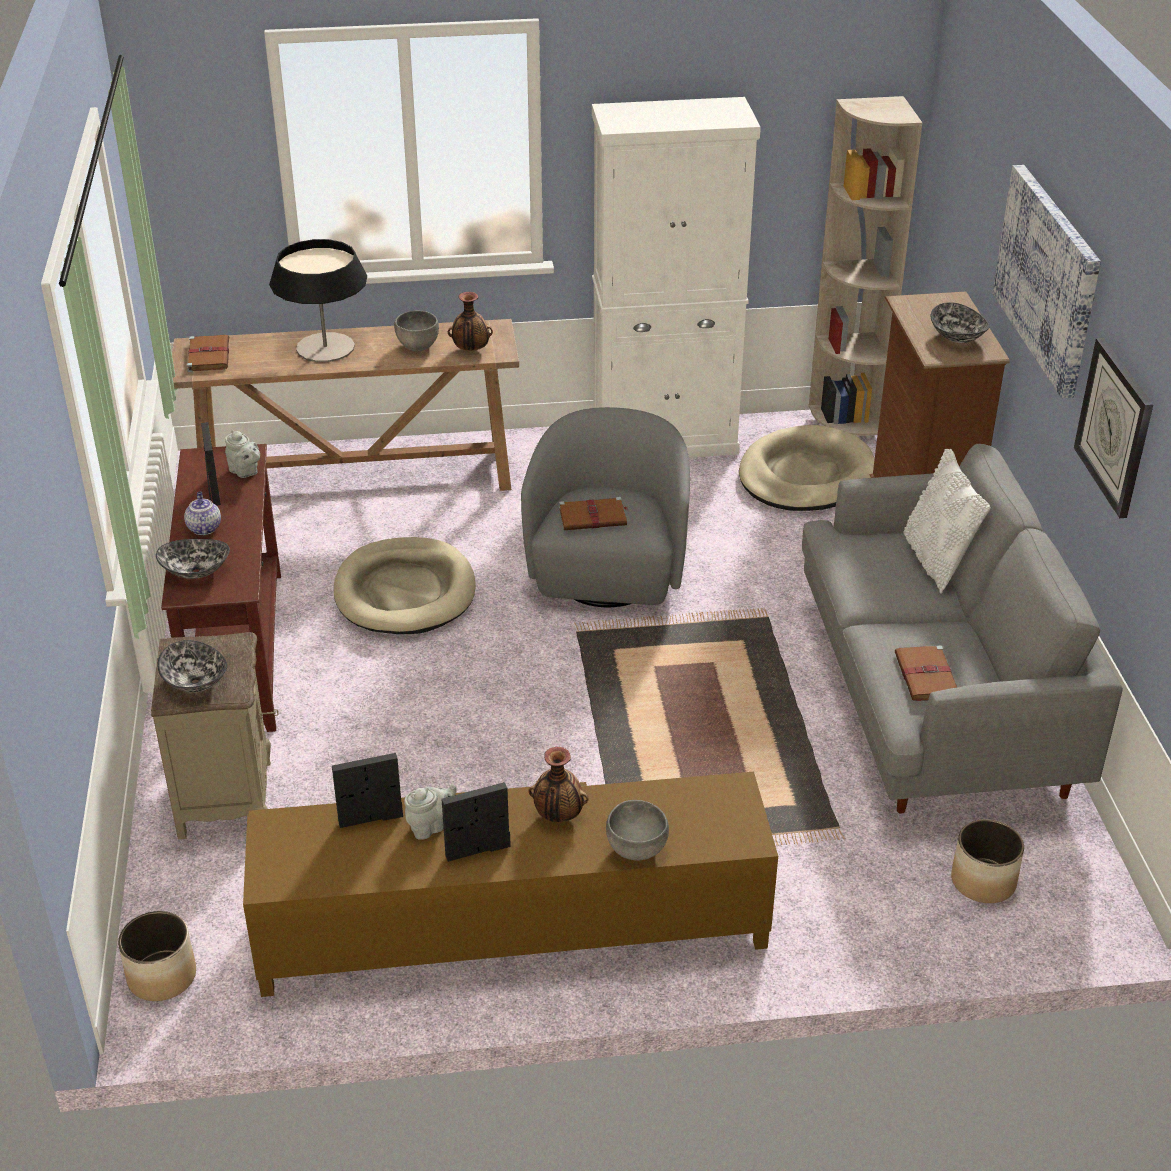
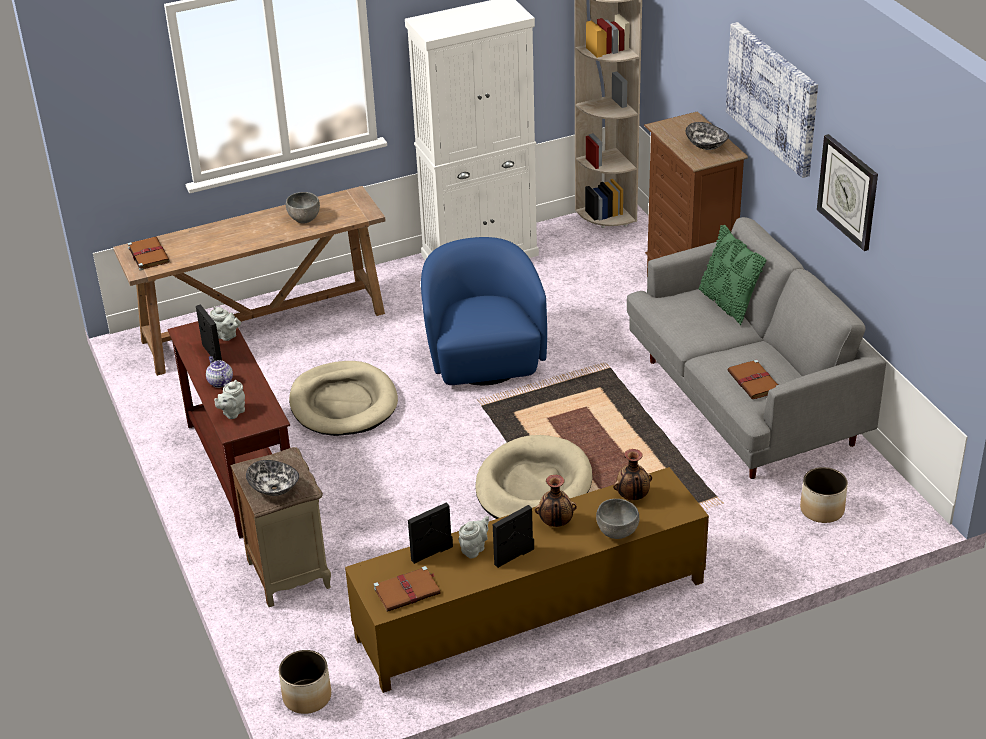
camera: 15 degrees left, 0 degrees up
bowl [156,539,230,579] -> grey teapot [214,380,245,419]
table lamp [269,239,367,362] -> none
vase [448,292,493,351] -> vase moved to [613,449,652,500]
grey armchair [521,407,690,607] -> blue armchair [421,237,547,385]
brown book [559,497,627,530] -> brown book moved to [373,566,441,612]
beige dog bed [739,425,875,511] -> beige dog bed moved to [475,435,592,519]
white pillow [903,449,991,594] -> green pillow [699,225,767,325]

